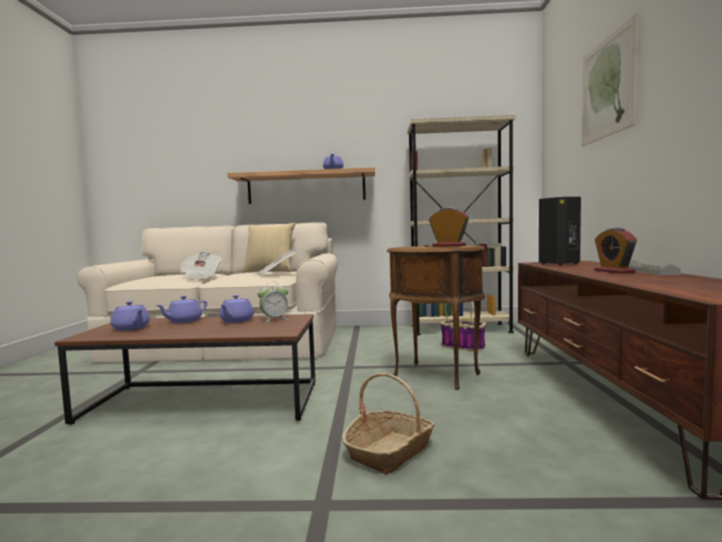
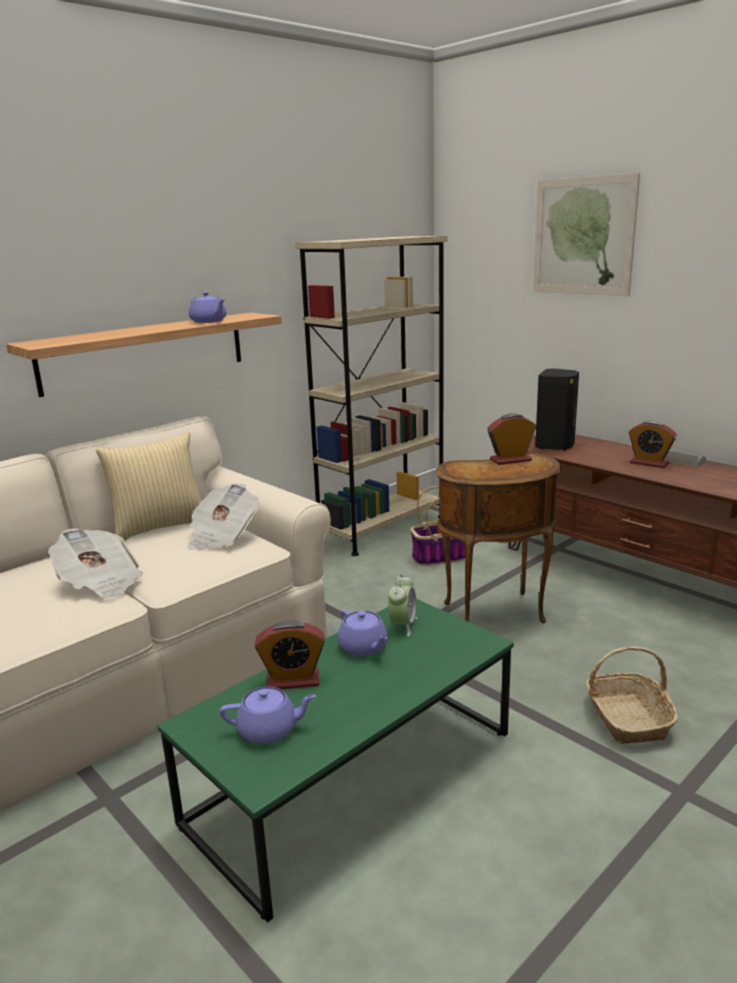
camera: 45 degrees left, 15 degrees up
brown coffee table [55,314,315,425] -> green coffee table [157,599,514,922]
purple teapot [156,296,207,323] -> alarm clock [255,620,325,690]

